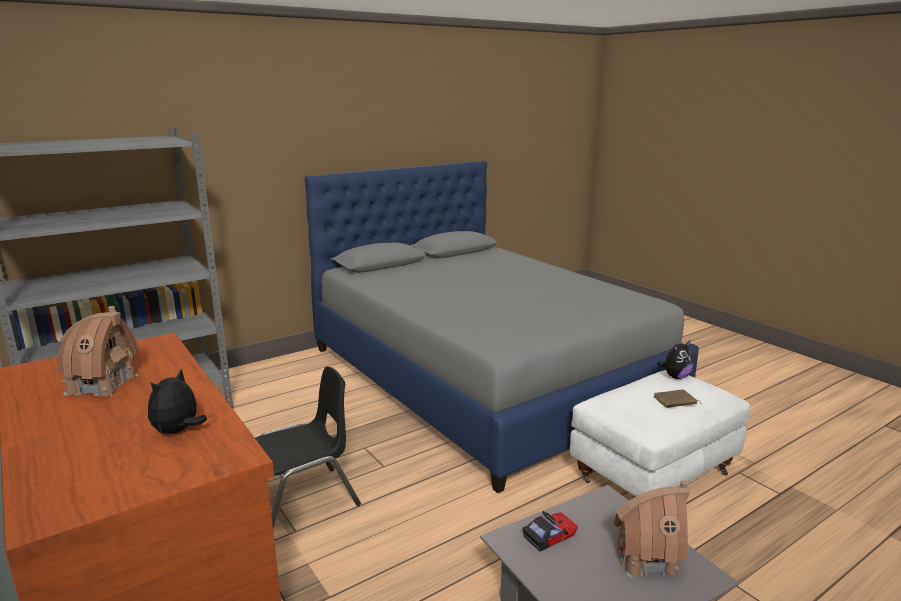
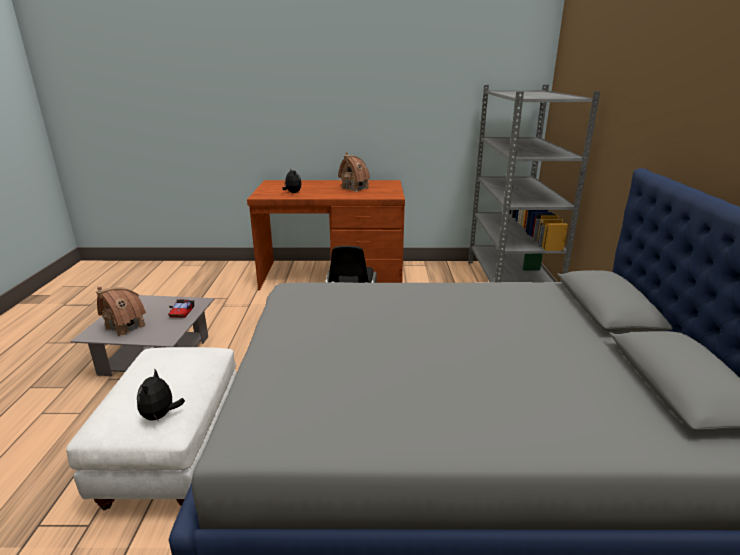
camera: 125 degrees right, 5 degrees up
brown book [653,389,702,408] -> none

